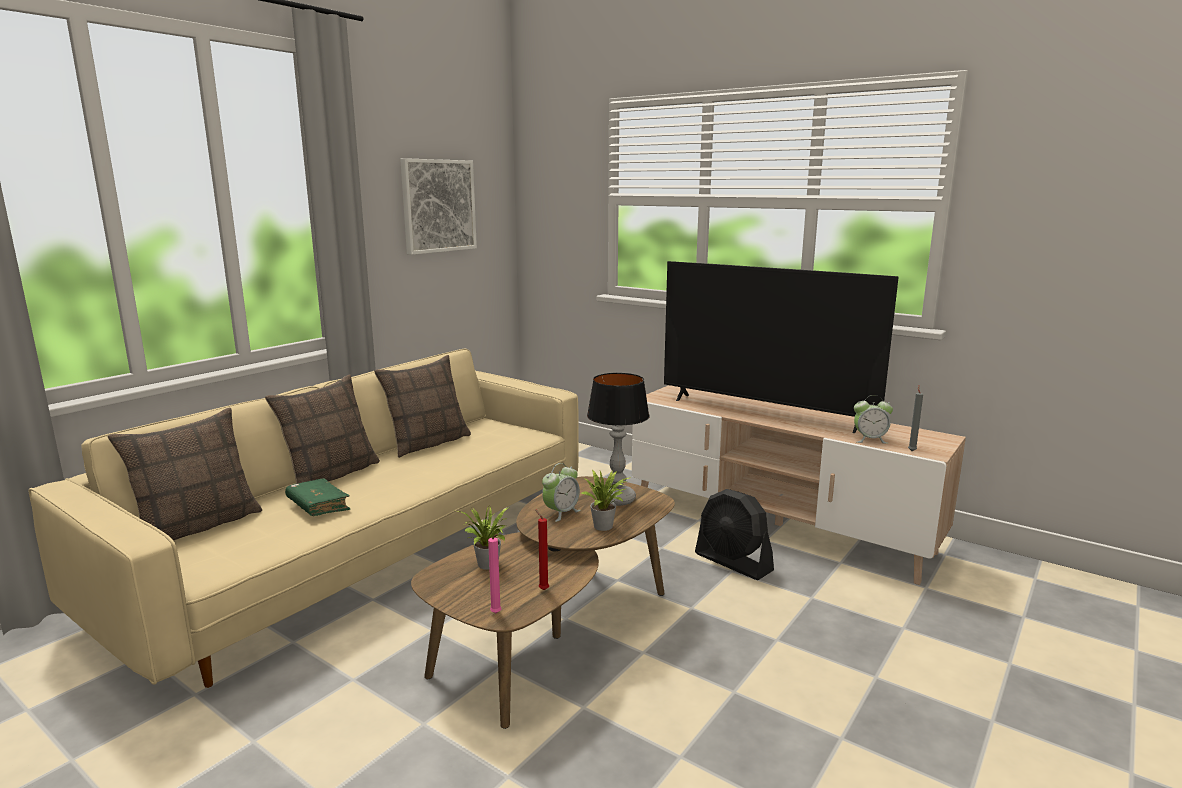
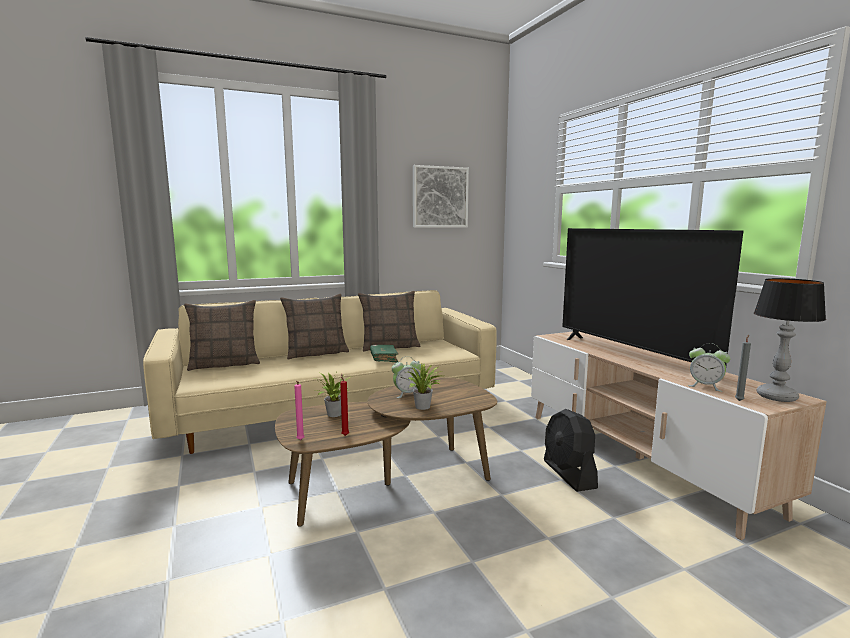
camera: 30 degrees right, 5 degrees down
green book [285,478,350,516] -> green book moved to [370,345,399,362]
table lamp [587,373,650,506] -> table lamp moved to [754,278,826,402]

